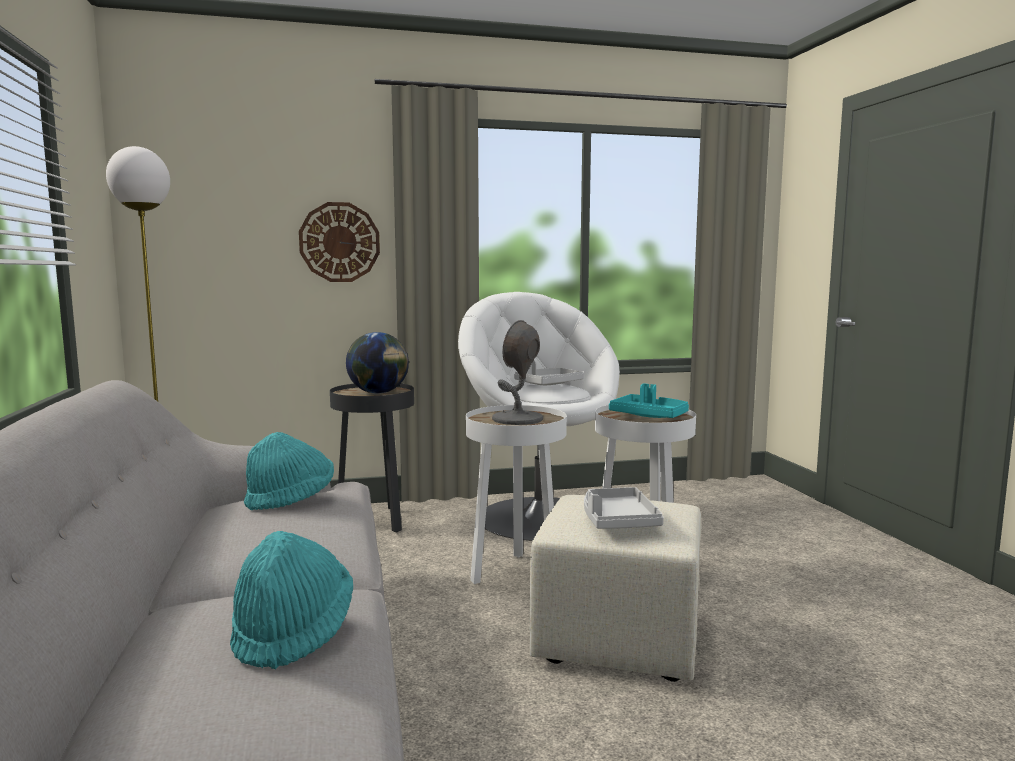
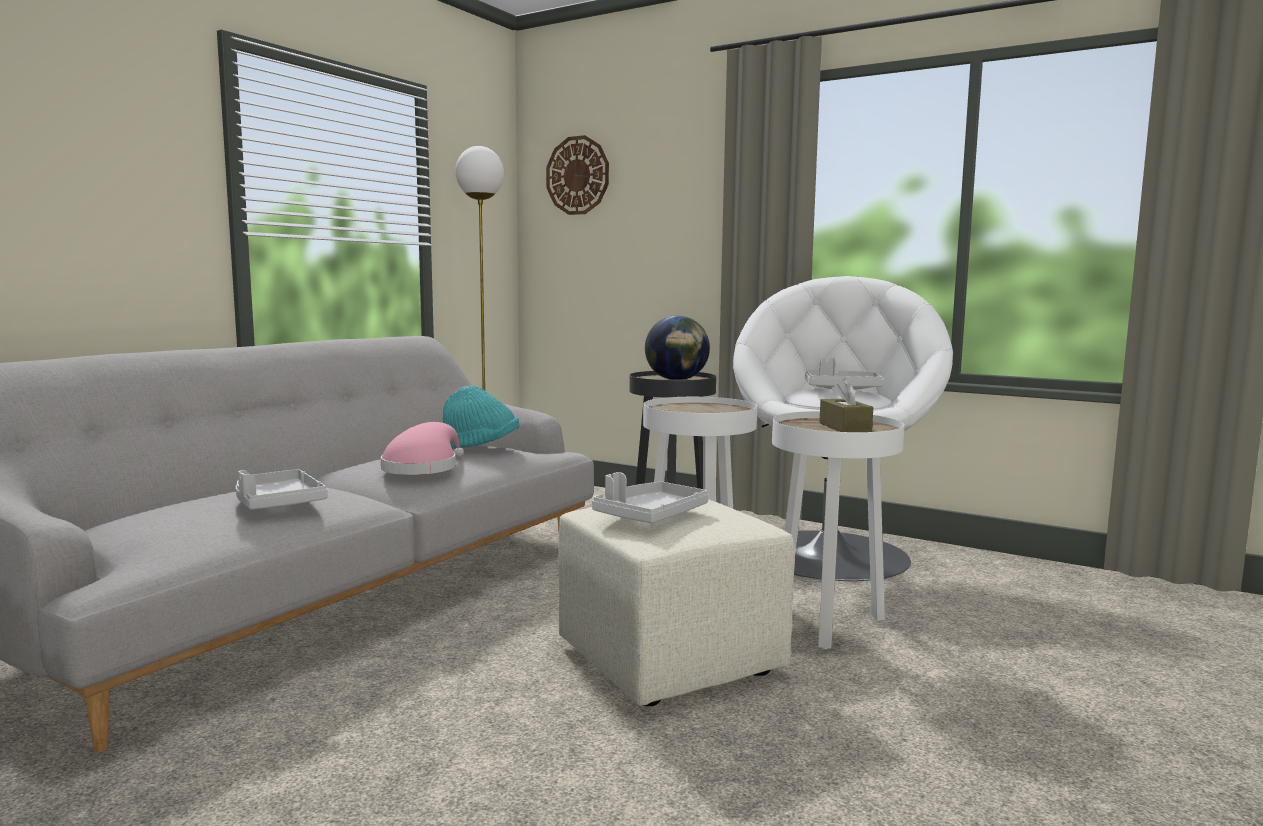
camera: 45 degrees right, 0 degrees up
turquoise hat [230,531,353,669] -> grey tray [236,469,328,510]
wall clock [299,202,380,282] -> wall clock moved to [546,135,609,215]
grey table lamp [492,320,543,425] -> none
turquoise tray [609,384,689,418] -> brown tissue box [819,378,873,432]
none -> pink hat [381,422,464,475]

